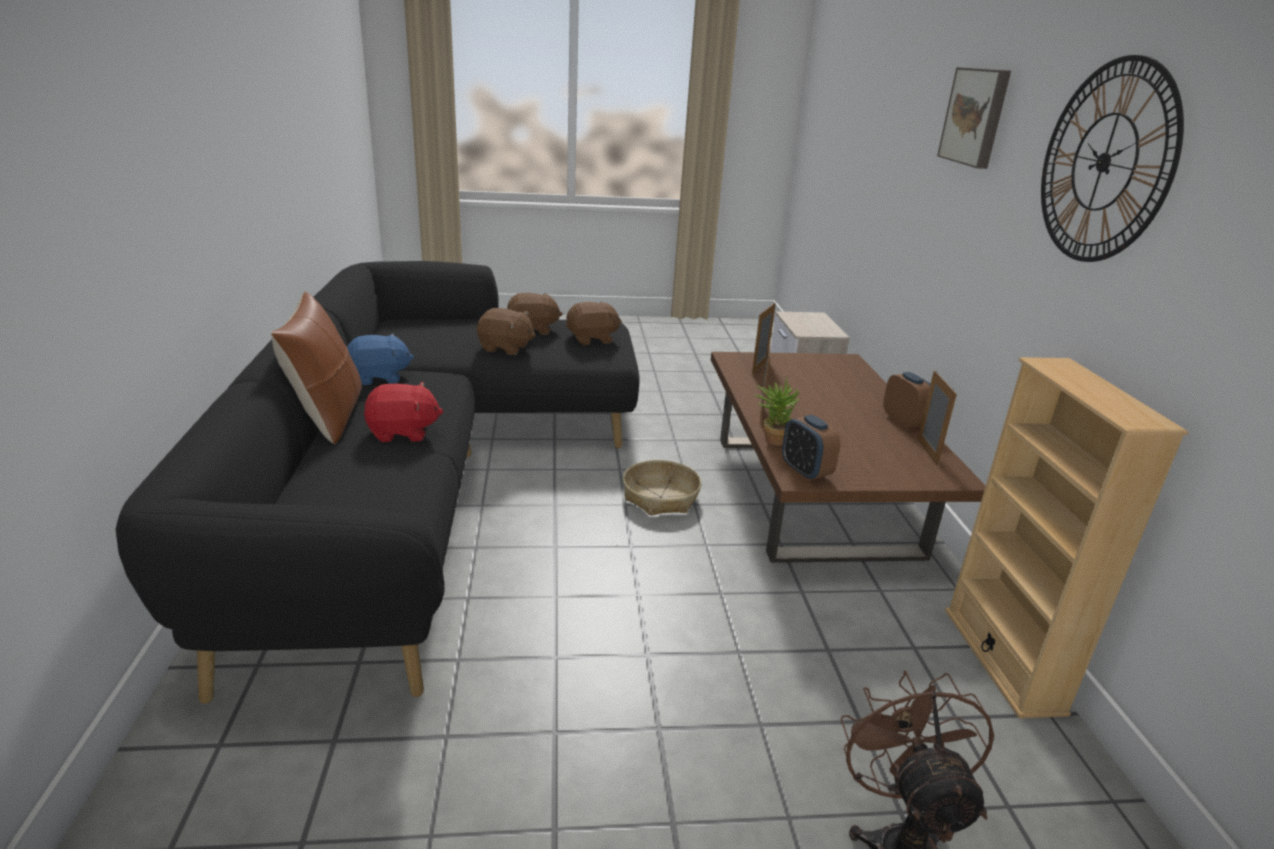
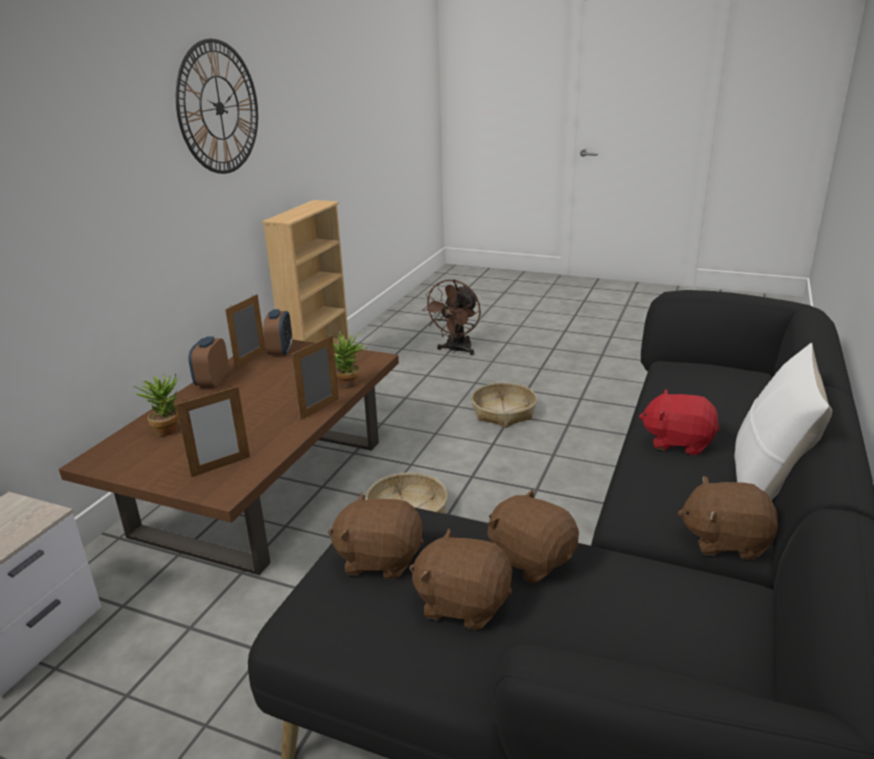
camera: 150 degrees left, 0 degrees up
brown pillow [271,292,362,444] -> white pillow [734,343,832,500]
blue plush toy [347,334,414,385] -> brown plush toy [677,476,778,560]
alarm clock [782,415,840,481] -> alarm clock moved to [263,309,292,357]
picture [937,67,1011,169] -> none
none -> potted plant [132,374,178,436]
none -> basket [471,383,537,428]

